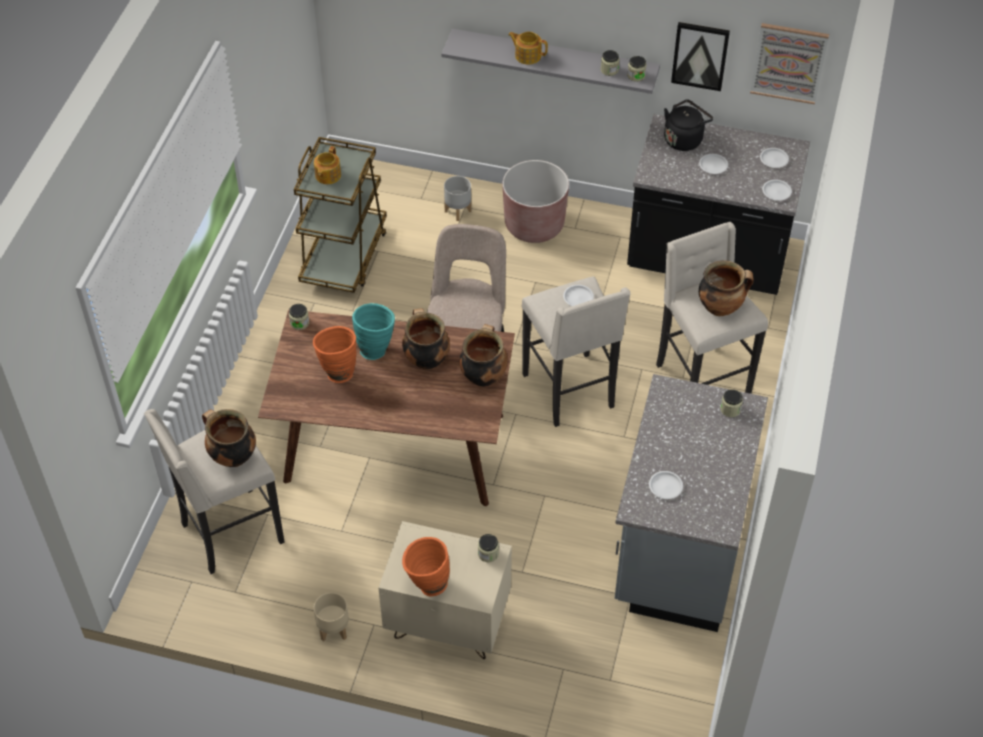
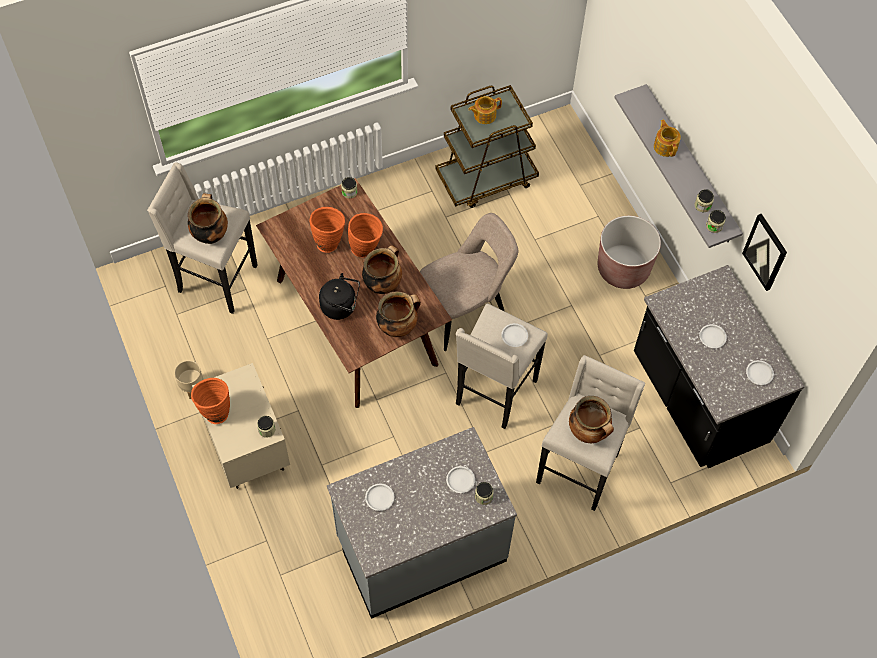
camera: 50 degrees right, 10 degrees up
turquoise vase [352,303,395,360] -> orange vase [348,213,383,257]
grey planter [444,176,471,221] -> none
black kettle [664,99,713,151] -> black kettle moved to [319,273,360,320]
picture [750,23,829,104] -> none
white plate [762,180,792,201] -> white plate moved to [446,466,475,493]

